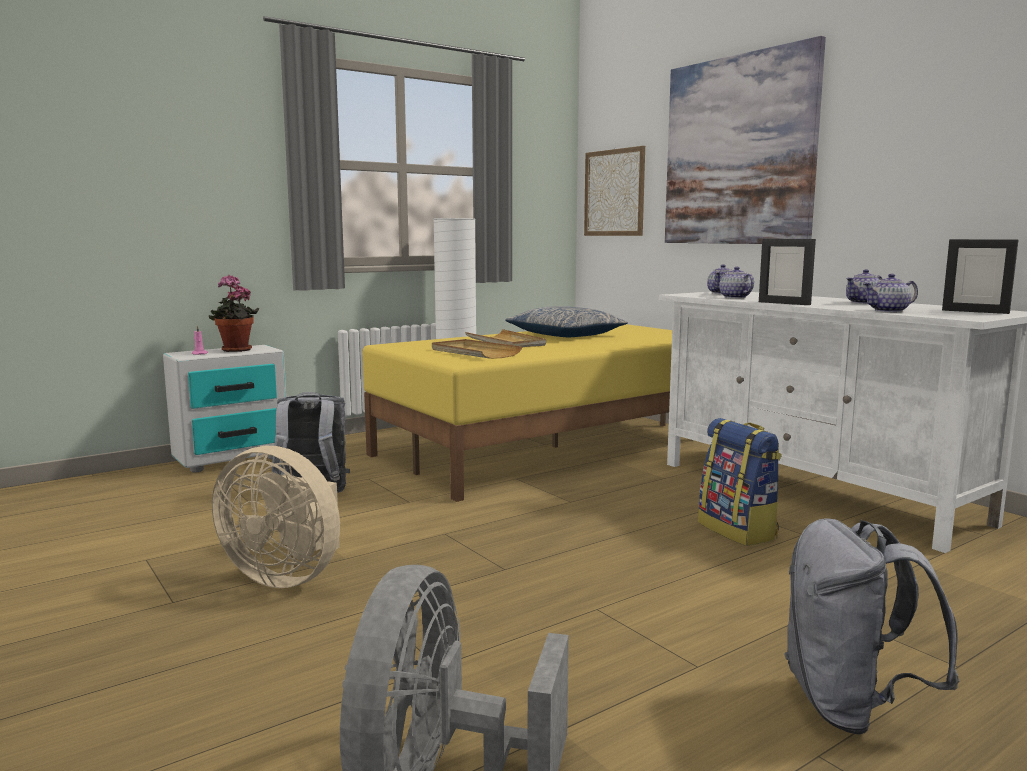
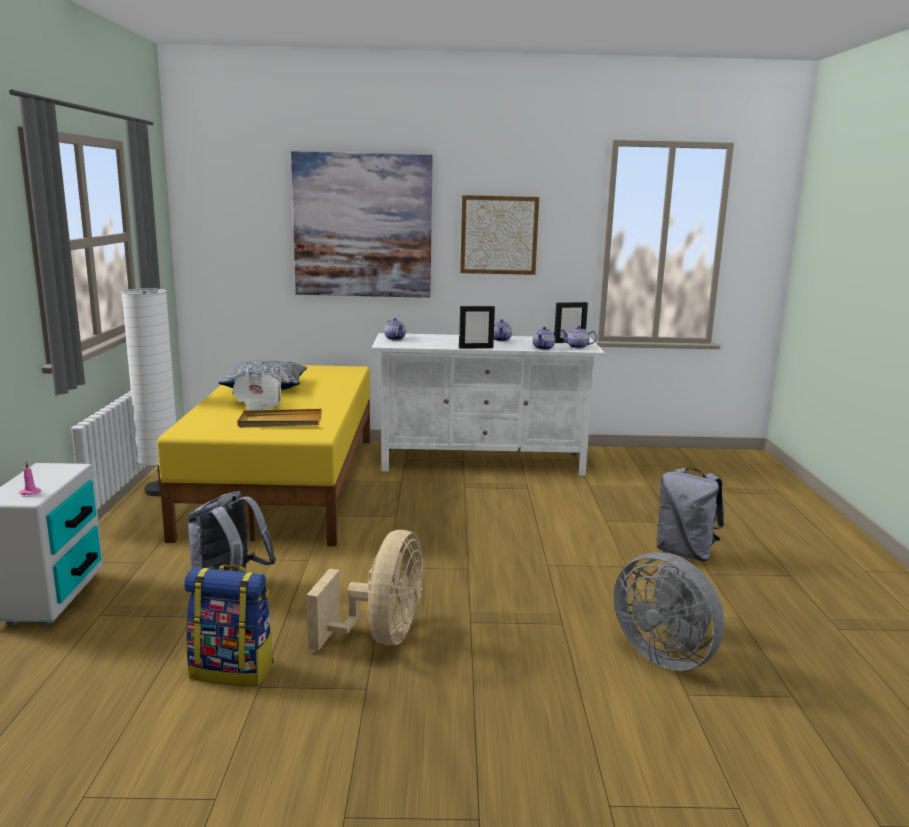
camera: 55 degrees left, 5 degrees up
potted plant [209,275,259,352] -> none
beige fan [212,446,340,588] -> beige fan turned 45 degrees counterclockwise [307,530,423,651]
beige tray [465,329,546,348] -> newspaper [232,371,282,410]
picture [584,146,645,236] -> picture moved to [460,194,539,275]
backpack [698,418,782,546] -> backpack moved to [184,565,274,686]
teapot [719,267,754,298] -> teapot moved to [561,326,597,348]

